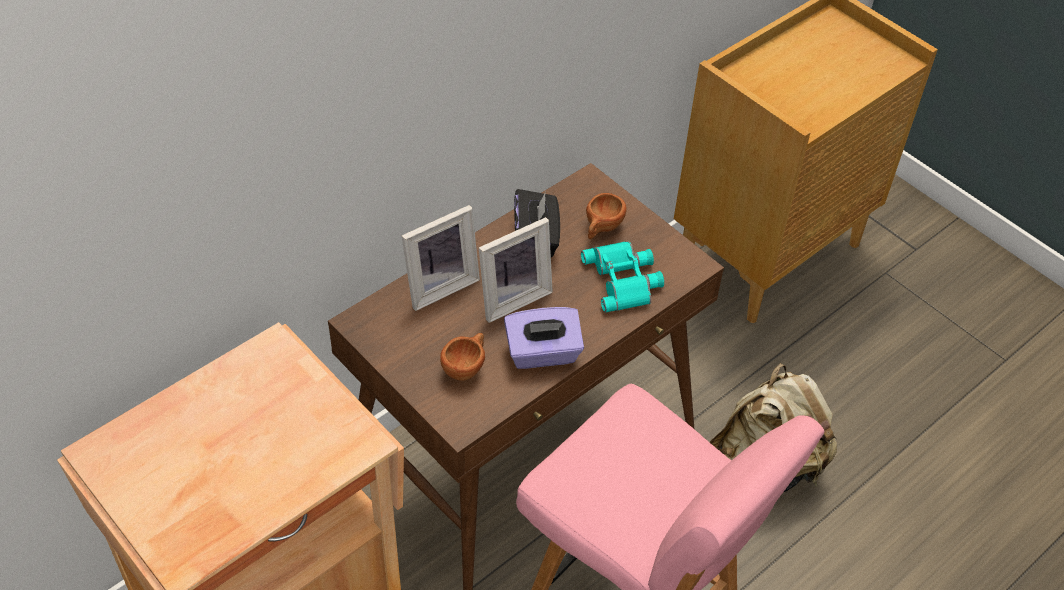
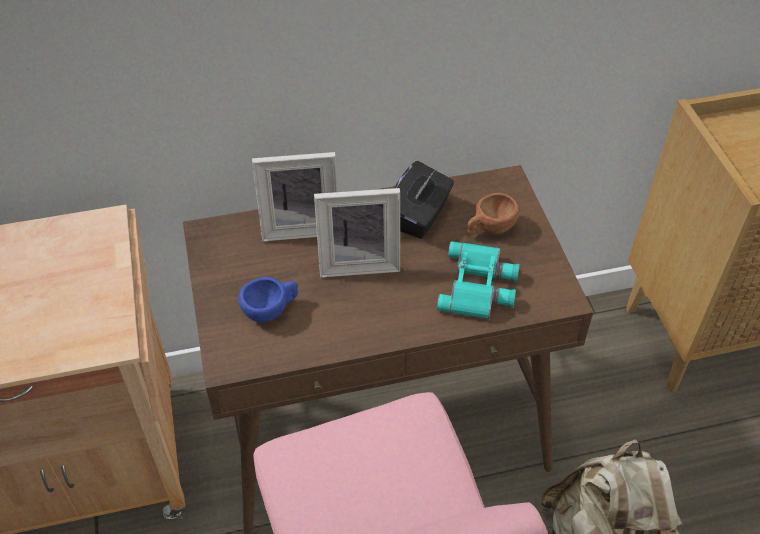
camera: 30 degrees right, 0 degrees up
brown cup [440,333,485,381] -> blue cup [238,277,298,322]
purple tissue box [504,307,584,369] -> none

